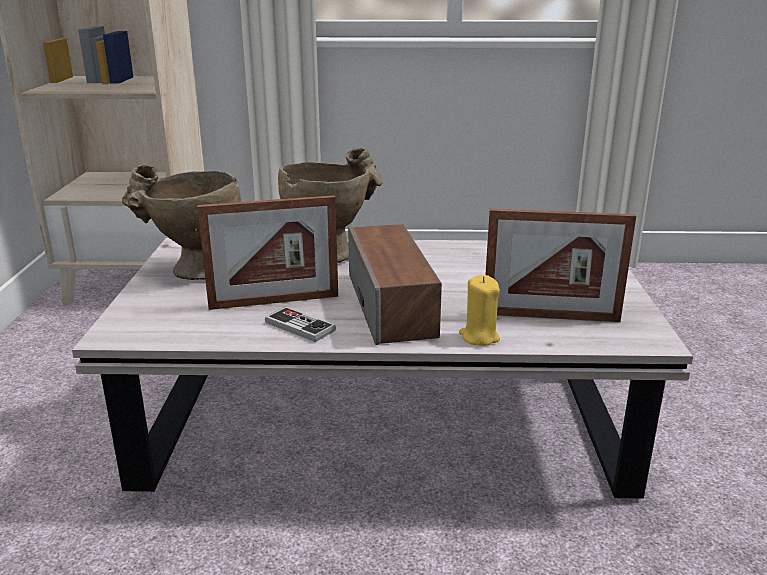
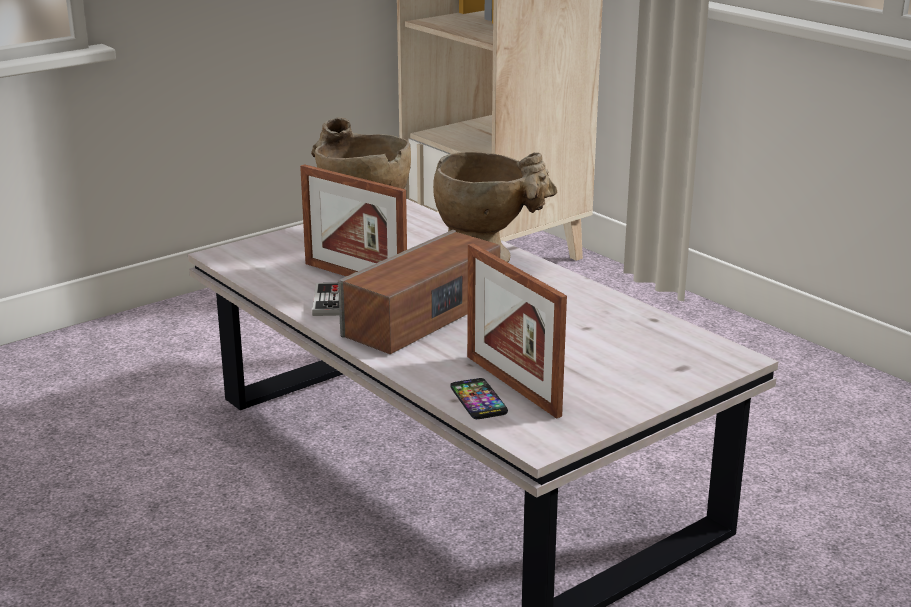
camera: 50 degrees right, 0 degrees up
yellow candle [459,275,500,346] -> none
none -> phone [450,378,508,419]

